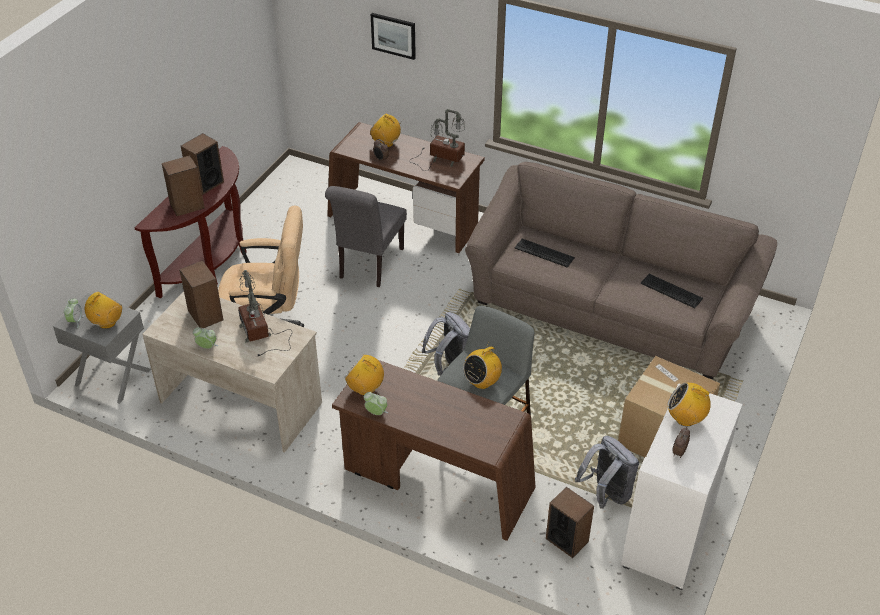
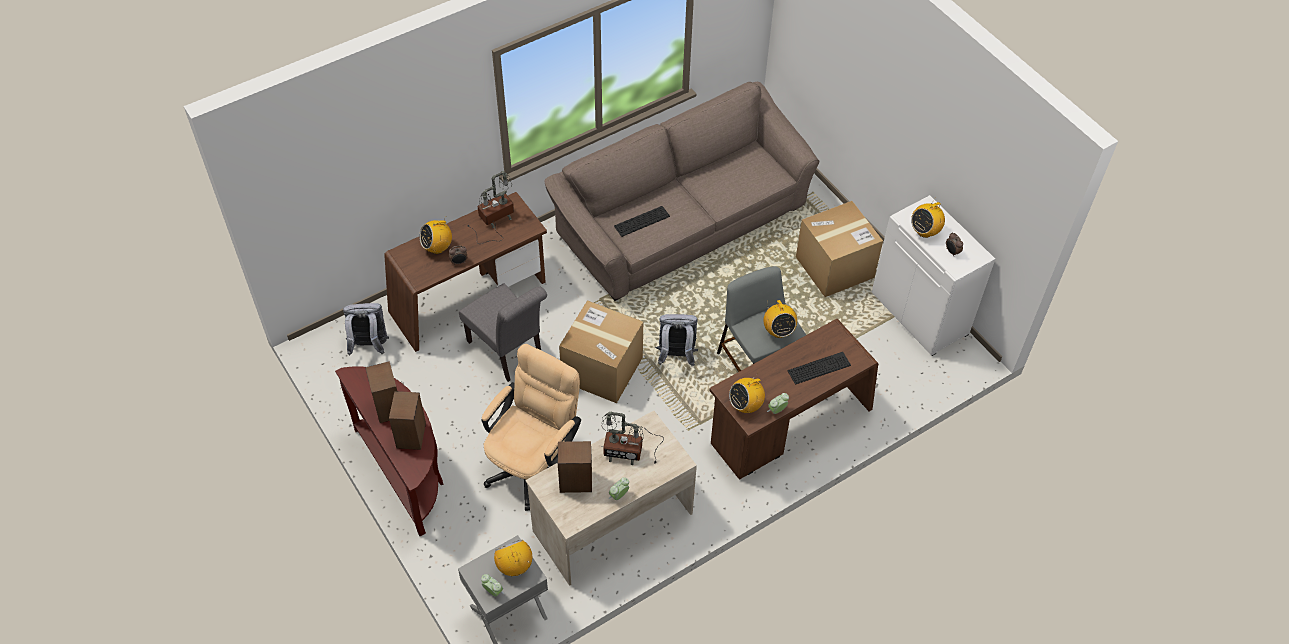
camera: 60 degrees left, 10 degrees up
picture [371,13,416,60] -> none
speaker [546,487,594,558] -> none
grey backpack [575,436,639,509] -> grey backpack moved to [343,303,389,355]
keyboard [640,274,703,308] -> keyboard moved to [788,352,851,385]
none -> cardboard box [559,300,643,403]

